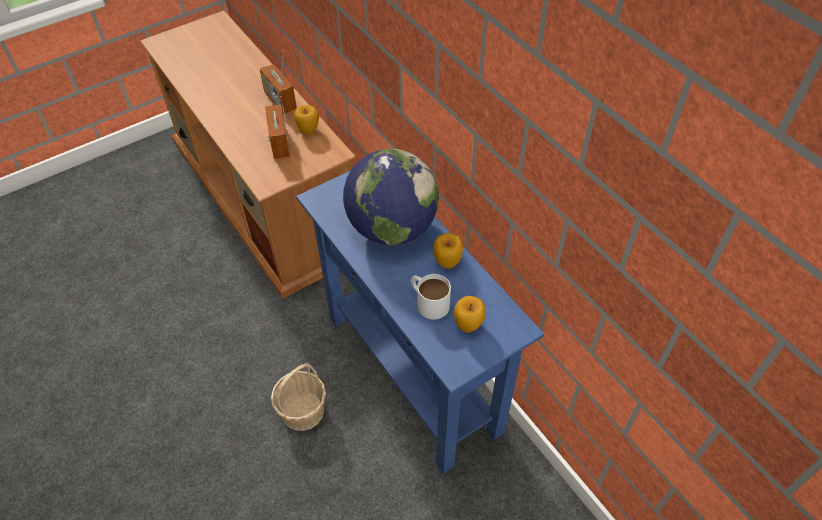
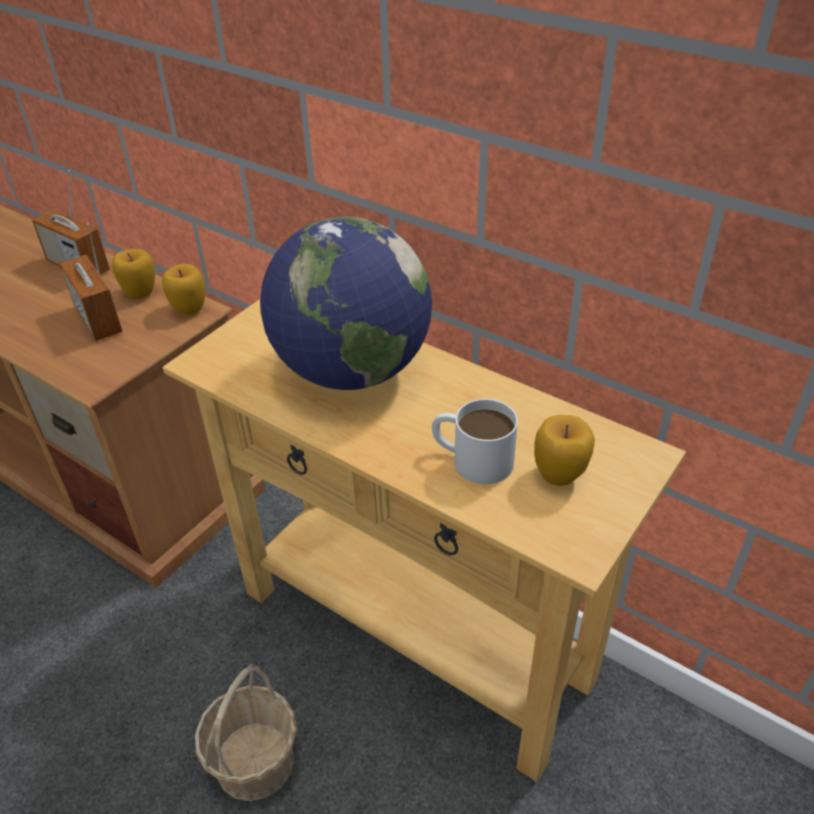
camera: 20 degrees left, 10 degrees down
blue console table [296,170,544,474] -> beige console table [163,299,686,782]
apple [433,233,463,269] -> apple moved to [162,264,205,315]

